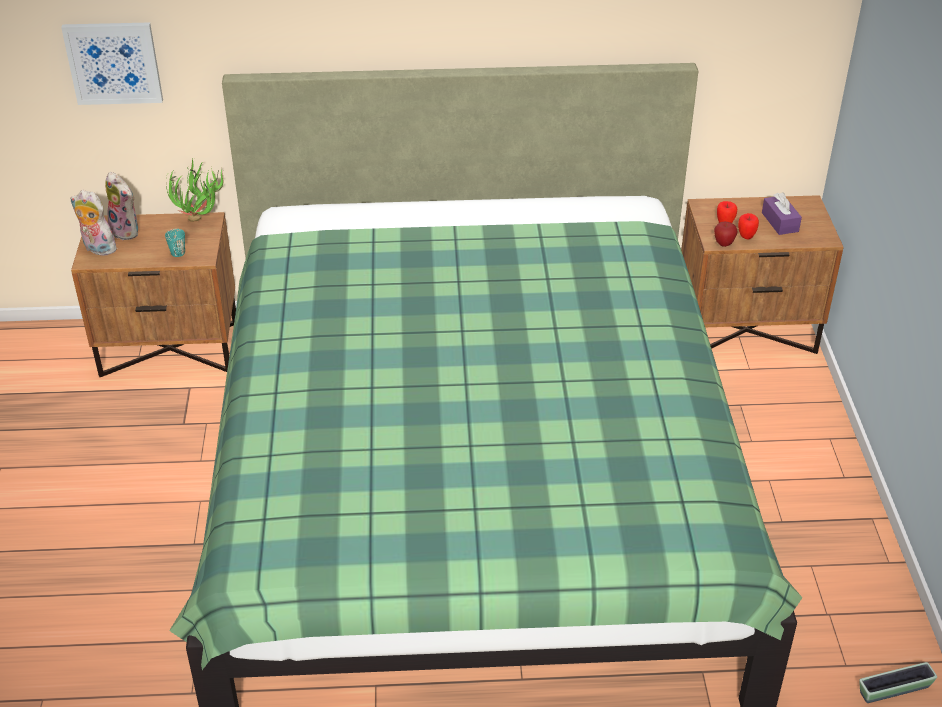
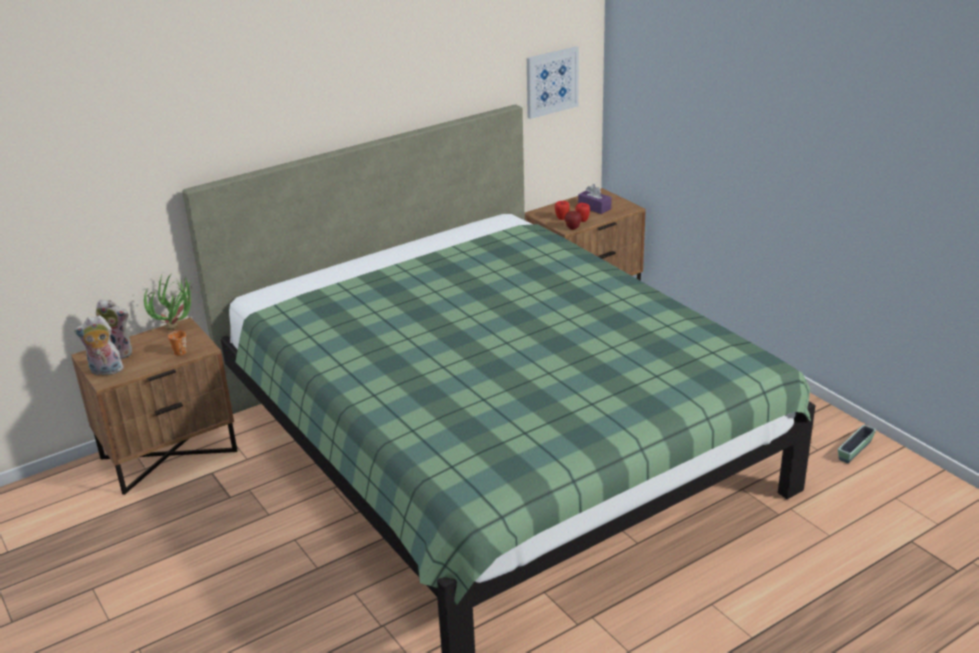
camera: 30 degrees left, 10 degrees down
picture [61,22,163,105] -> picture moved to [527,47,579,119]
turquoise mug [165,229,185,257] -> orange mug [168,330,187,355]

